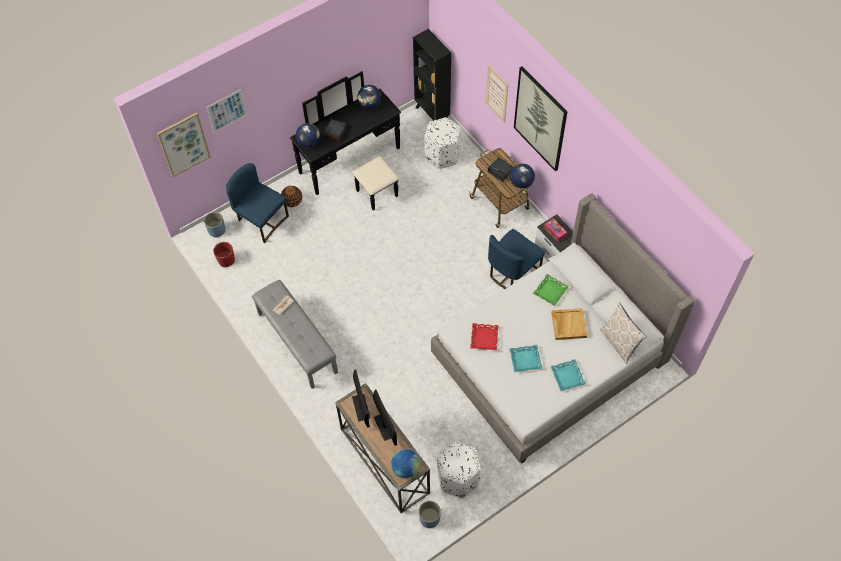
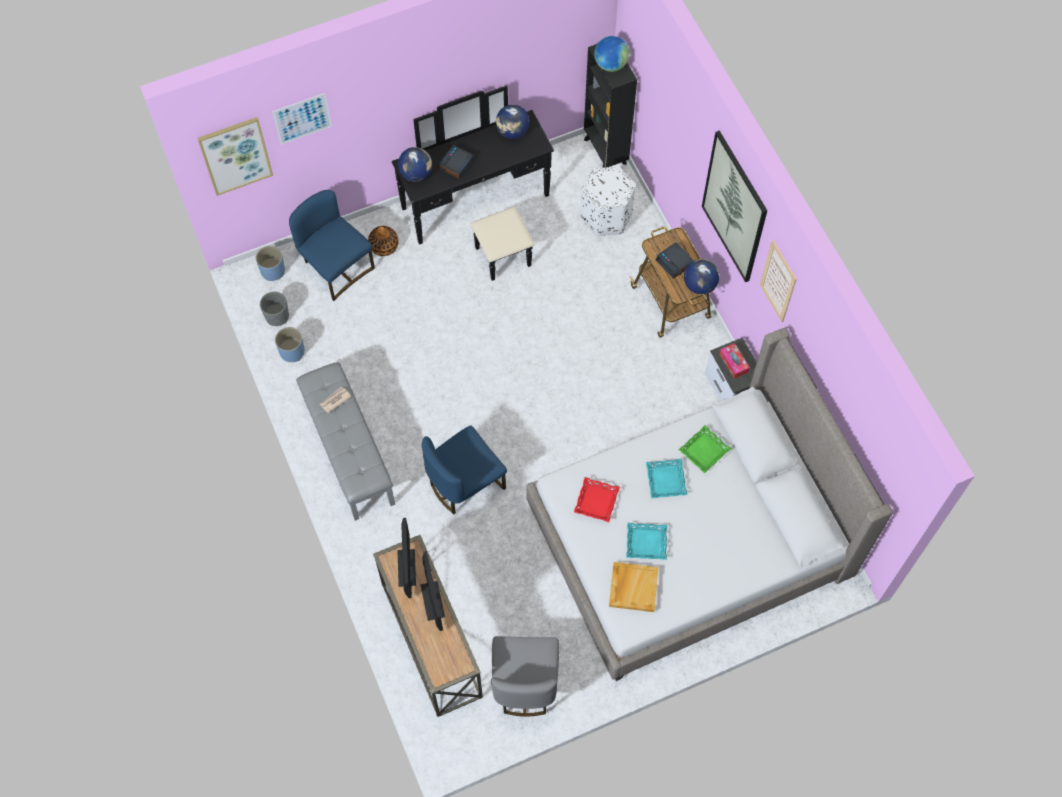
camera: 10 degrees right, 5 degrees up
red planter [213,242,235,267] -> grey planter [260,291,289,326]
globe [391,449,420,479] -> globe moved to [594,36,629,72]
blue planter [419,501,441,528] -> blue planter moved to [275,327,305,362]
white ottoman [437,442,481,498] -> grey chair [491,636,559,716]
picture [486,65,508,122] -> picture moved to [760,240,797,322]
blue chair [488,229,545,289] -> blue chair moved to [422,426,507,514]
turquoise tray [550,359,586,391] -> turquoise tray moved to [646,459,687,499]
beige tray [551,308,587,340] -> beige tray moved to [609,562,659,612]
pillow [600,302,646,364] -> none

